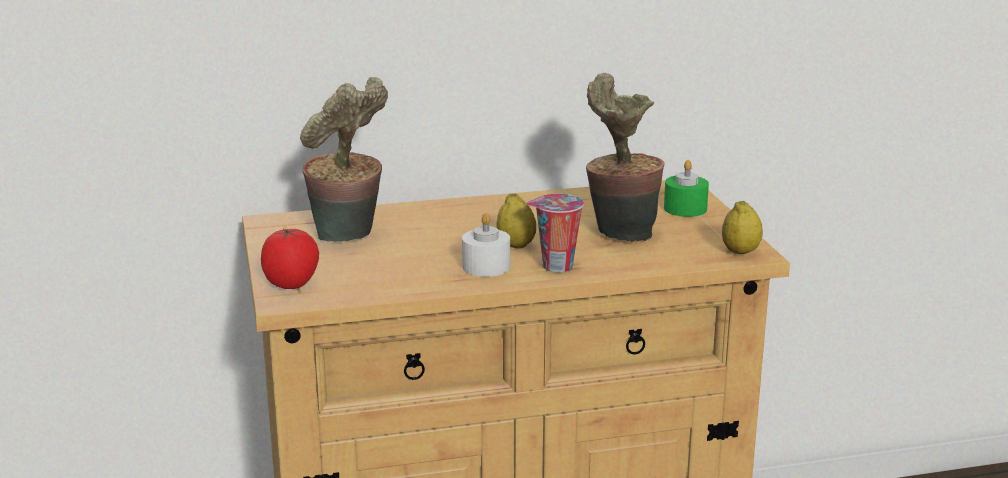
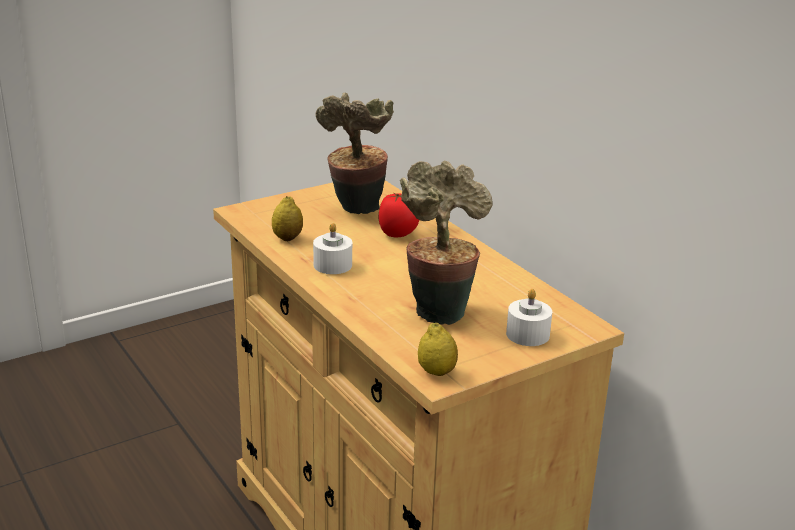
camera: 70 degrees right, 5 degrees up
tomato [261,229,319,289] -> tomato moved to [379,192,419,237]
lemon [496,194,536,249] -> lemon moved to [272,196,303,241]
cup [526,194,584,273] -> none
green candle [664,160,709,217] -> white candle [506,289,552,346]

